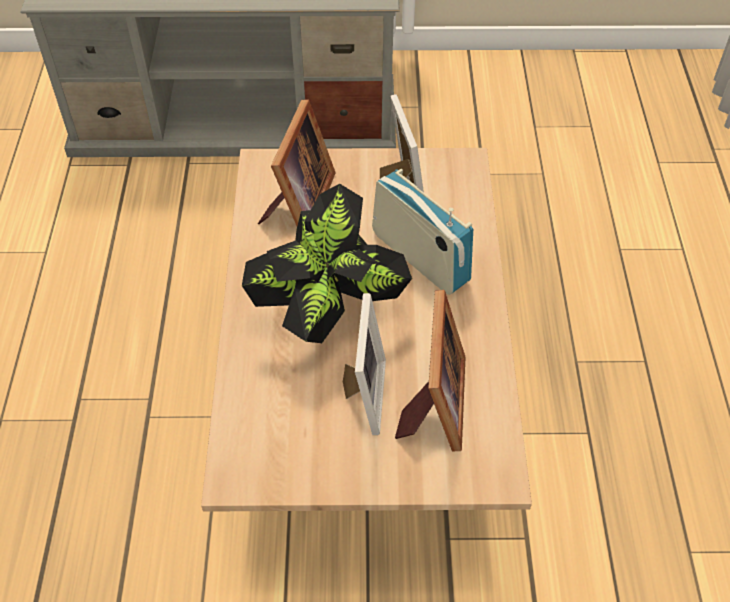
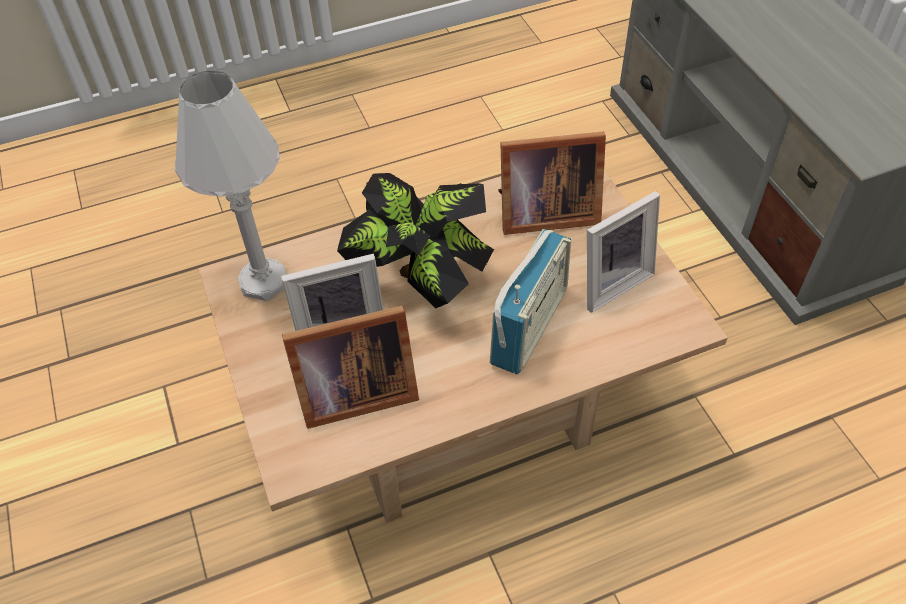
camera: 70 degrees right, 0 degrees up
none -> white table lamp [175,71,286,301]

